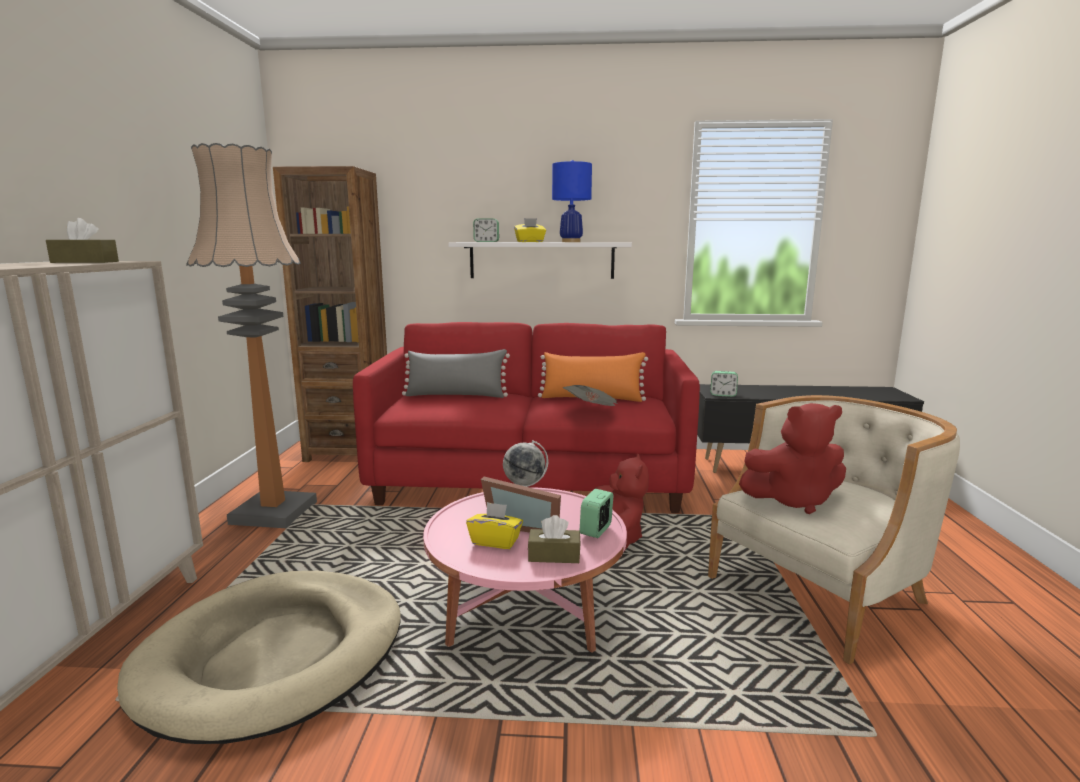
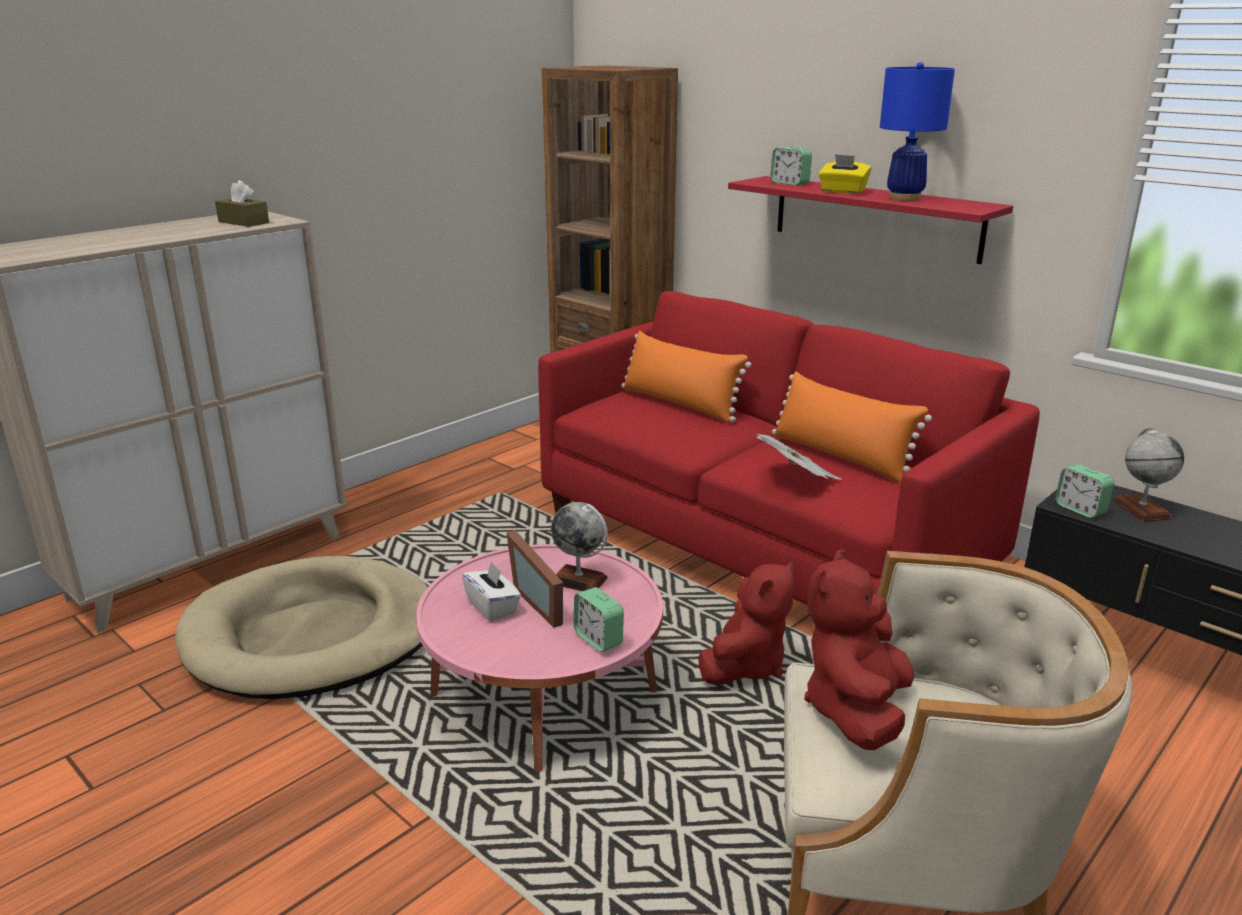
camera: 40 degrees right, 10 degrees up
floor lamp [186,143,317,528] -> none
grey pillow [402,349,510,398] -> orange pillow [621,331,751,423]
white shelf [448,242,632,279] -> red shelf [728,176,1013,264]
yellow tissue box [466,502,523,549] -> white tissue box [462,561,521,622]
brown tissue box [528,515,581,563] -> none
alarm clock [580,489,613,538] -> alarm clock turned 105 degrees counterclockwise [574,587,624,652]
red plush toy [739,403,846,514] -> red plush toy turned 75 degrees clockwise [804,549,914,750]
none -> globe [1113,427,1184,522]

